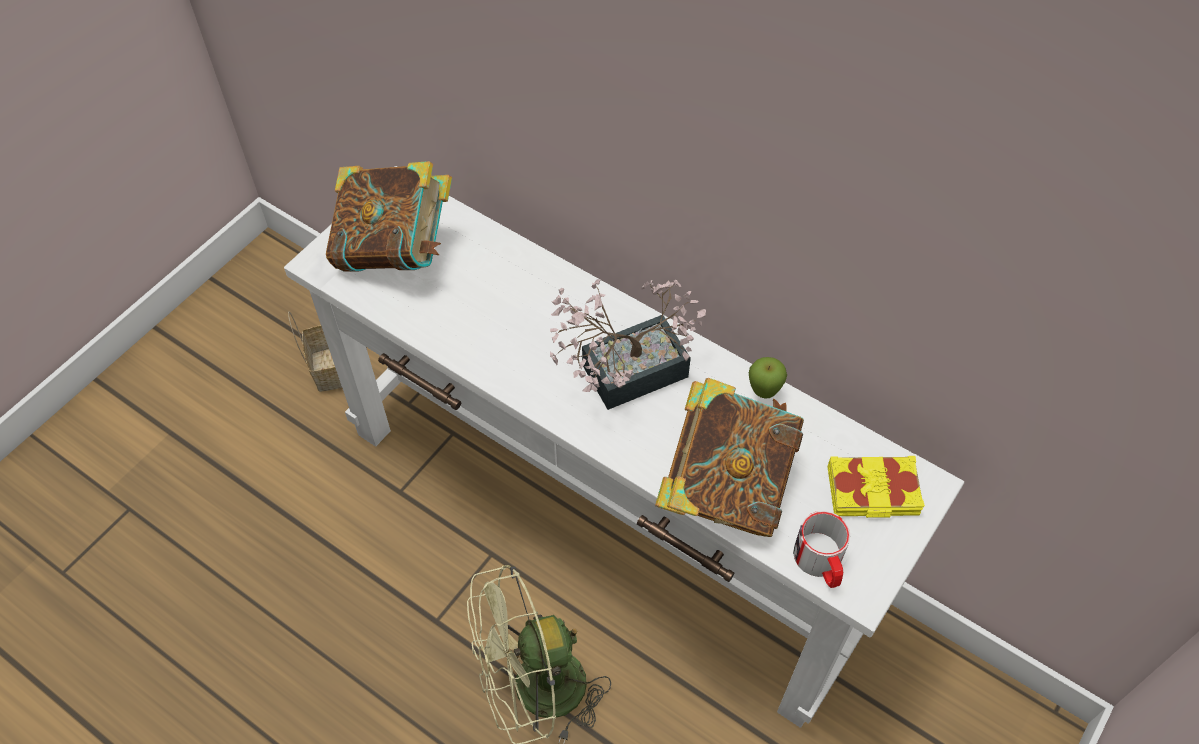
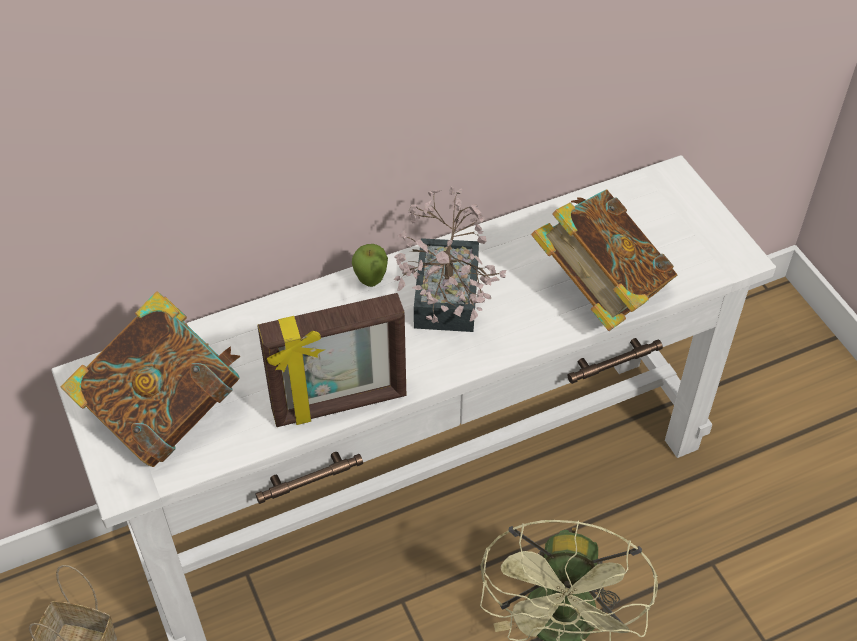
camera: 60 degrees left, 5 degrees down
apple [749,357,787,399] -> apple moved to [352,244,388,287]
mug [793,511,850,588] -> none
yellow book [827,456,925,518] -> none
none -> picture frame [257,293,406,427]

